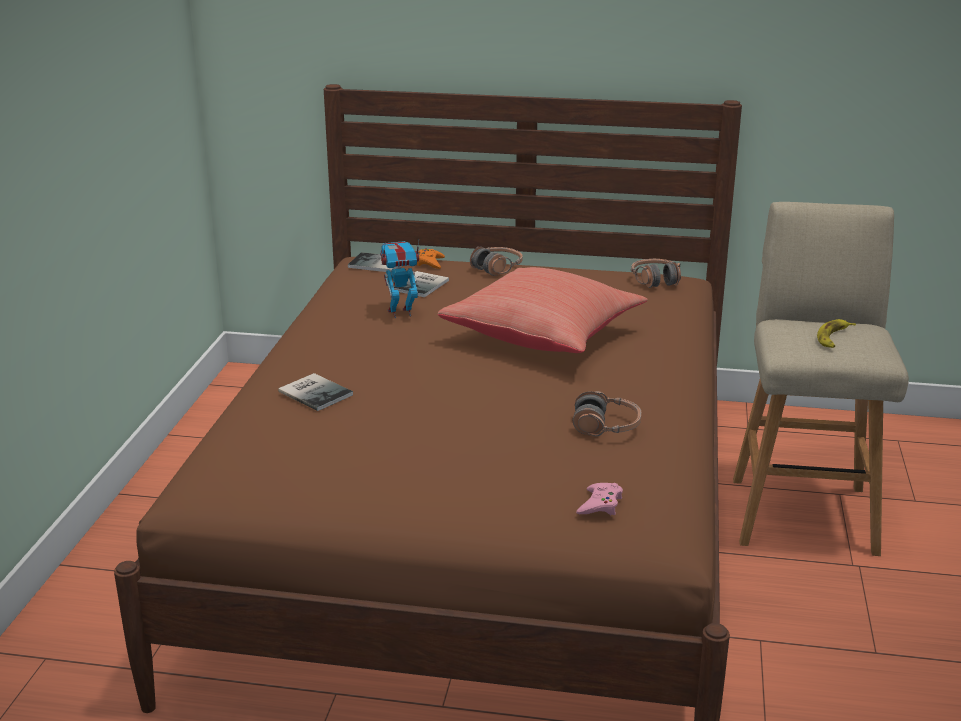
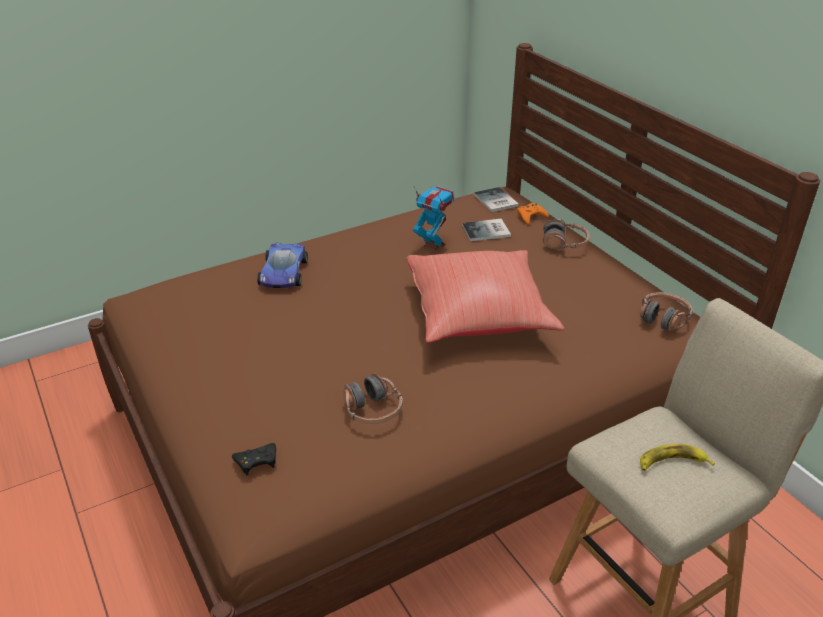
camera: 50 degrees right, 10 degrees up
book [278,373,353,411] -> toy car [257,243,308,288]
pink game controller [576,483,623,515] -> black game controller [232,443,276,475]

